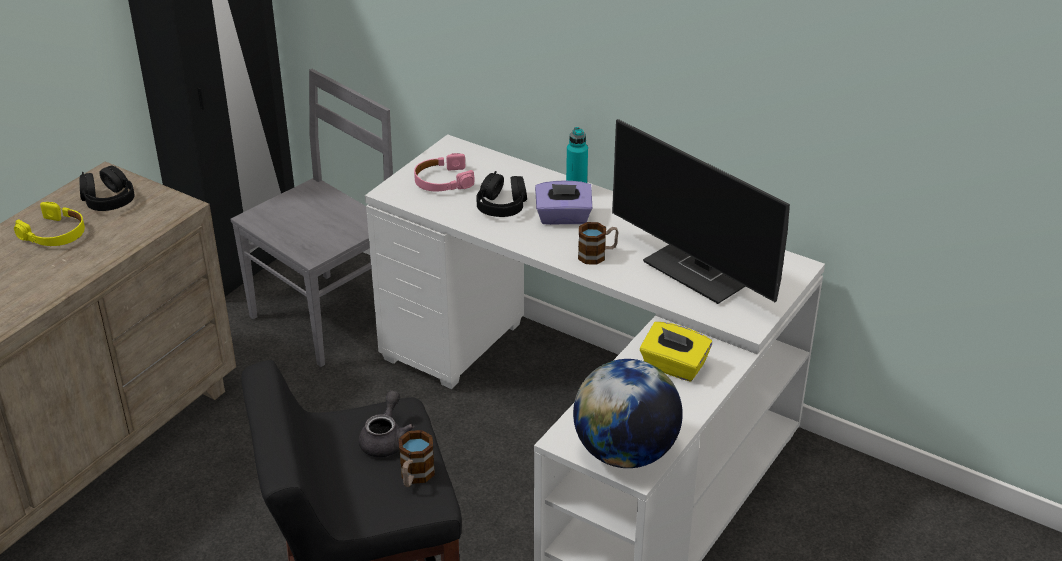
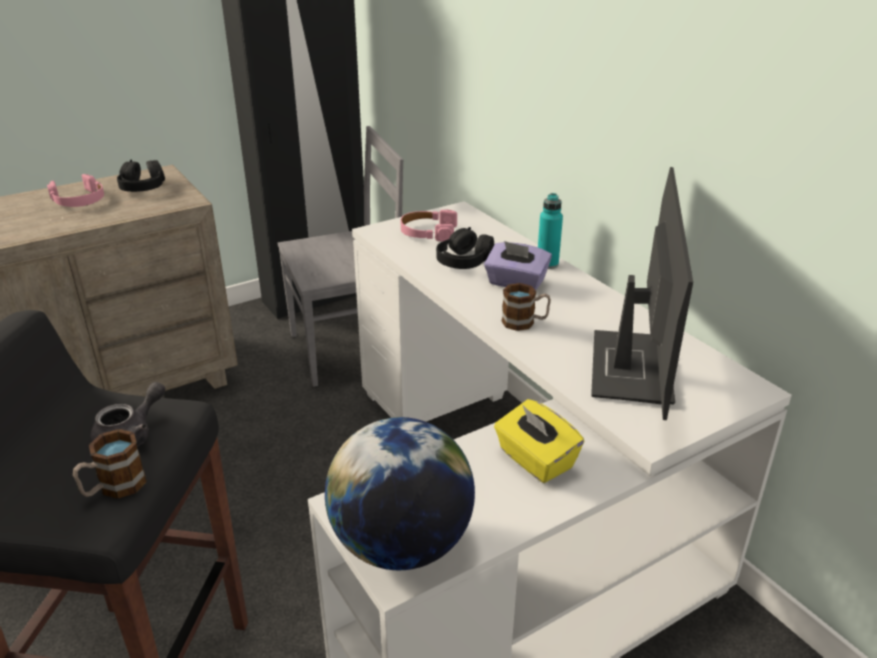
camera: 25 degrees right, 5 degrees down
yellow headphones [14,202,85,246] -> pink headphones [47,174,104,207]
monitor [612,119,790,304] -> monitor turned 150 degrees counterclockwise [591,167,693,420]

